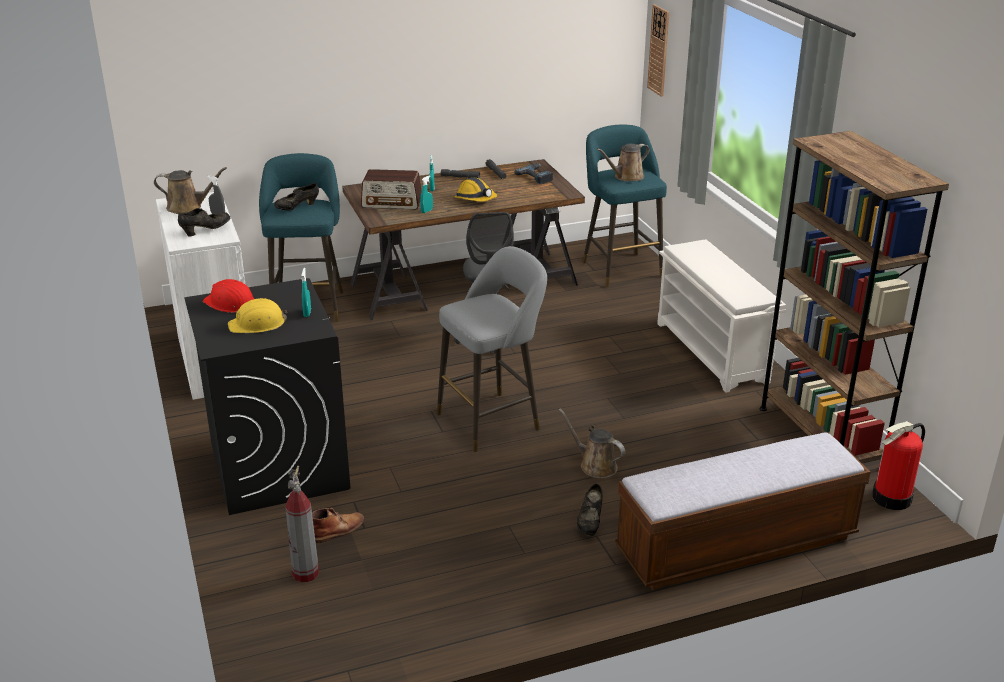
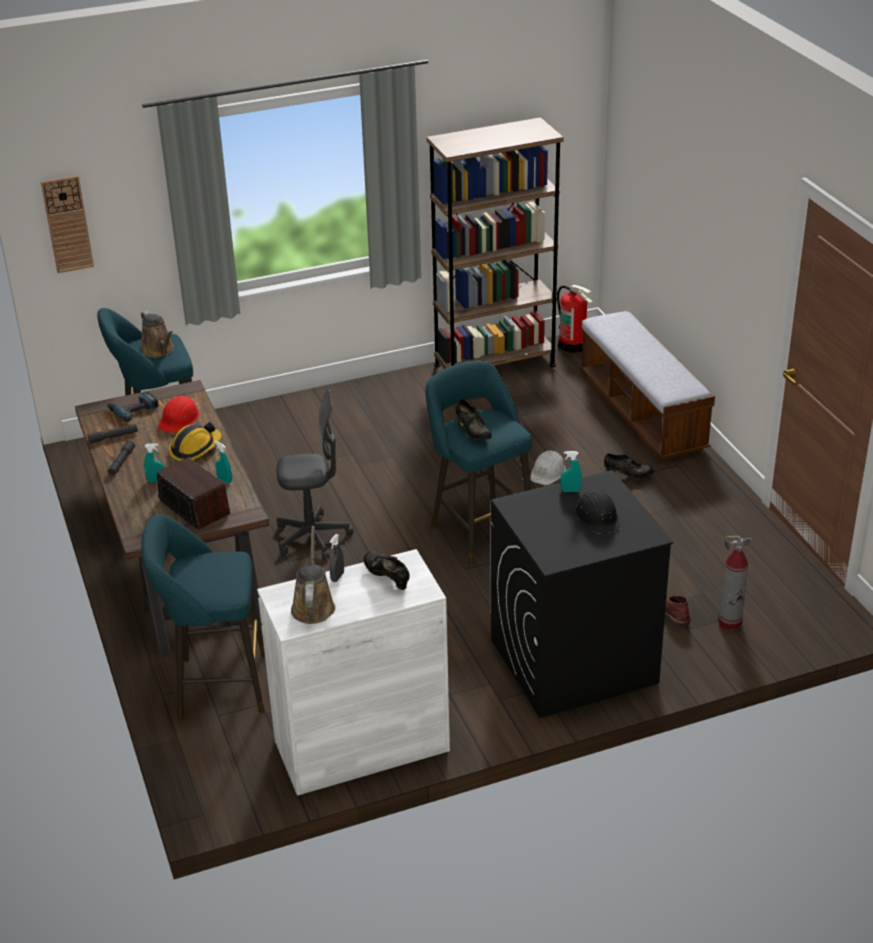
camera: 90 degrees left, 5 degrees up
red hard hat [203,279,255,313] -> red hard hat moved to [158,396,200,433]
yellow hard hat [228,298,287,333] -> black hard hat [575,490,621,534]
black shoe [274,183,319,210] -> black shoe moved to [456,399,492,440]
radio [361,169,422,210] -> radio turned 45 degrees counterclockwise [157,457,230,530]
grey stool [437,246,547,452] -> turquoise stool [426,360,532,565]
brown watering can [559,409,625,478] -> white hard hat [530,451,566,485]
white shoe rack [657,240,786,393] -> none

